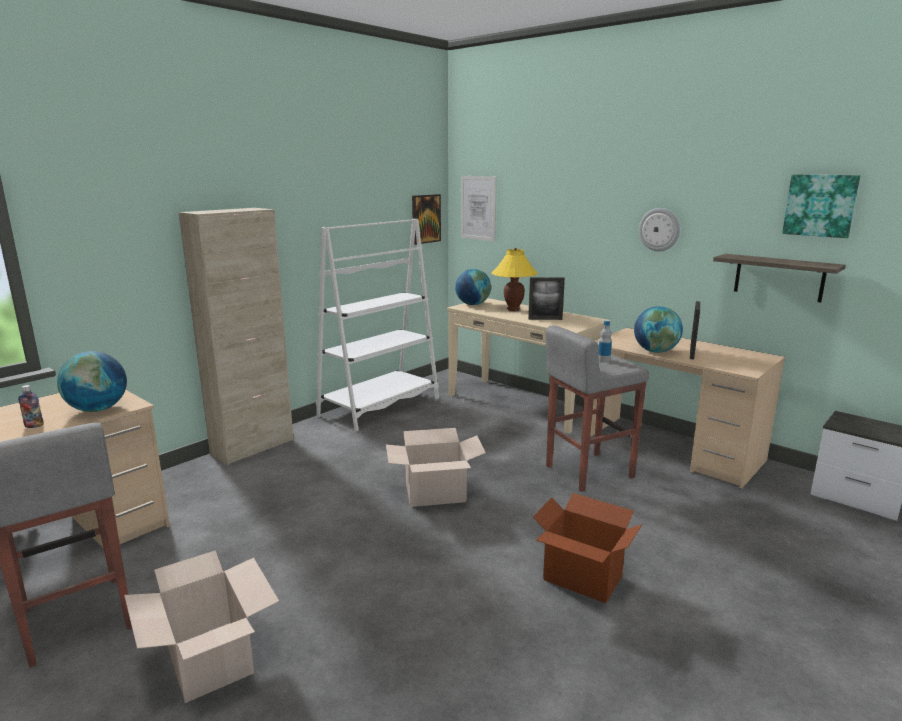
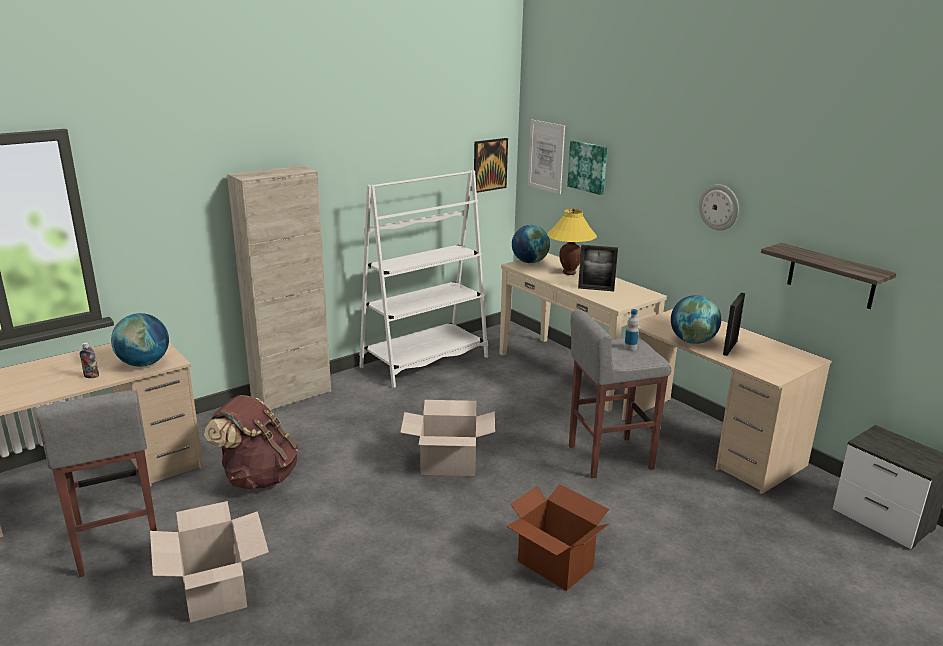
camera: 10 degrees right, 5 degrees up
picture [782,174,860,238] -> picture moved to [567,140,607,195]
none -> brown backpack [204,395,299,489]

